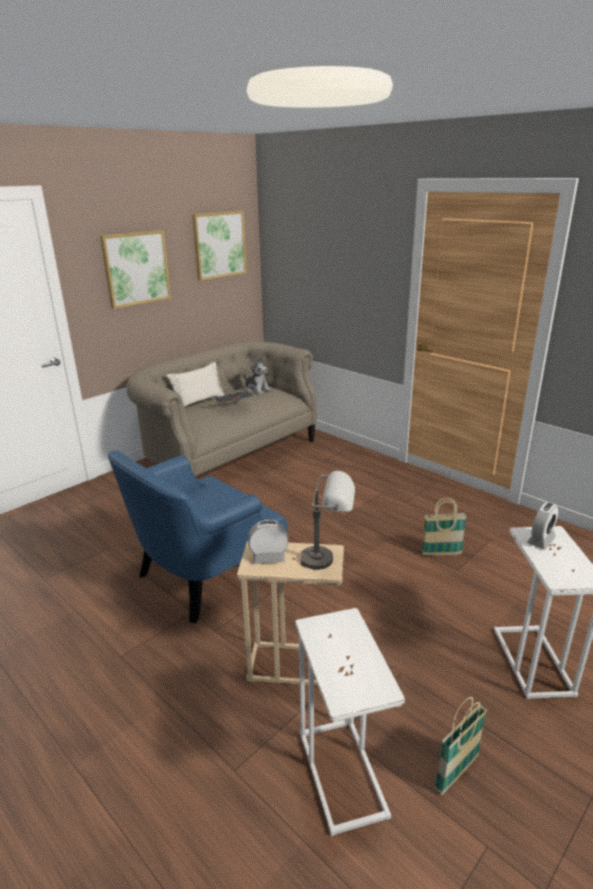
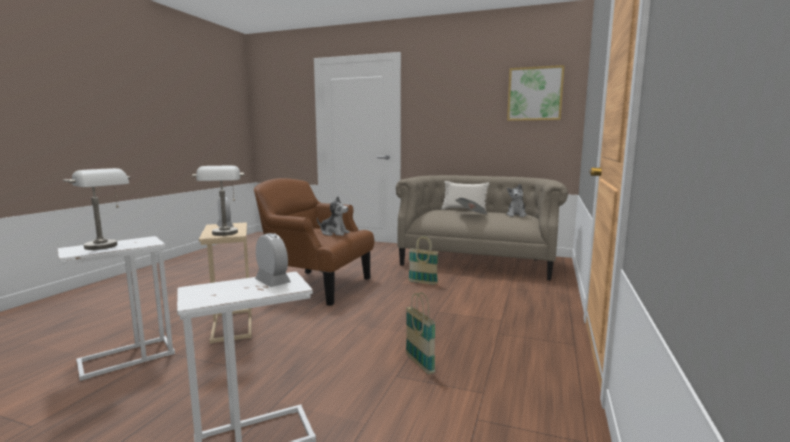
camera: 65 degrees right, 15 degrees down
picture [100,230,171,309] -> none
blue armchair [108,450,288,623] -> brown armchair [254,178,374,306]
basket [435,697,487,795] -> basket moved to [408,236,439,285]
alarm clock [527,502,558,550] -> alarm clock turned 150 degrees counterclockwise [255,233,291,287]
none -> grey table lamp [62,168,130,250]
none -> plush toy [317,196,350,236]

